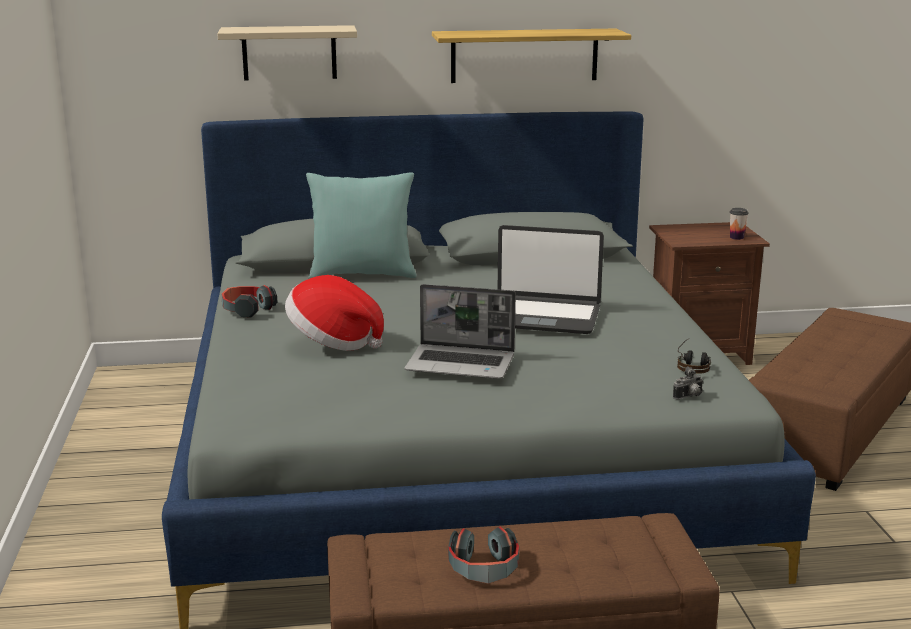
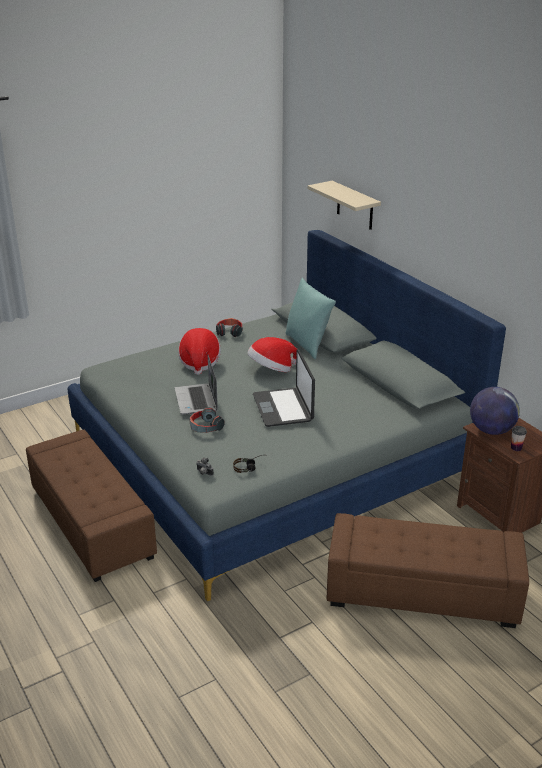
camera: 65 degrees right, 10 degrees up
shelf [432,29,631,83] -> none
headphones [448,526,519,584] -> headphones moved to [190,407,225,433]
none -> hat [247,337,297,372]
none -> globe [470,387,520,435]

